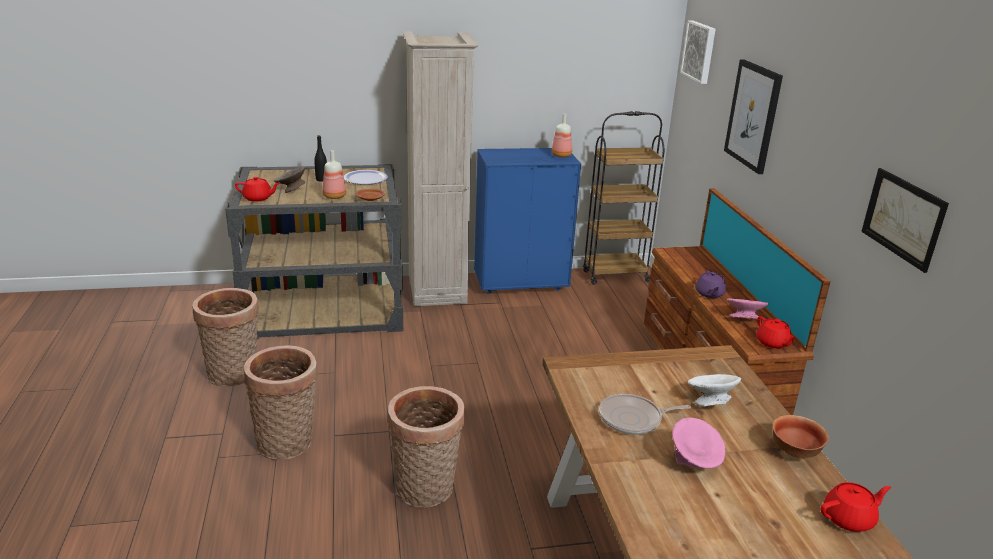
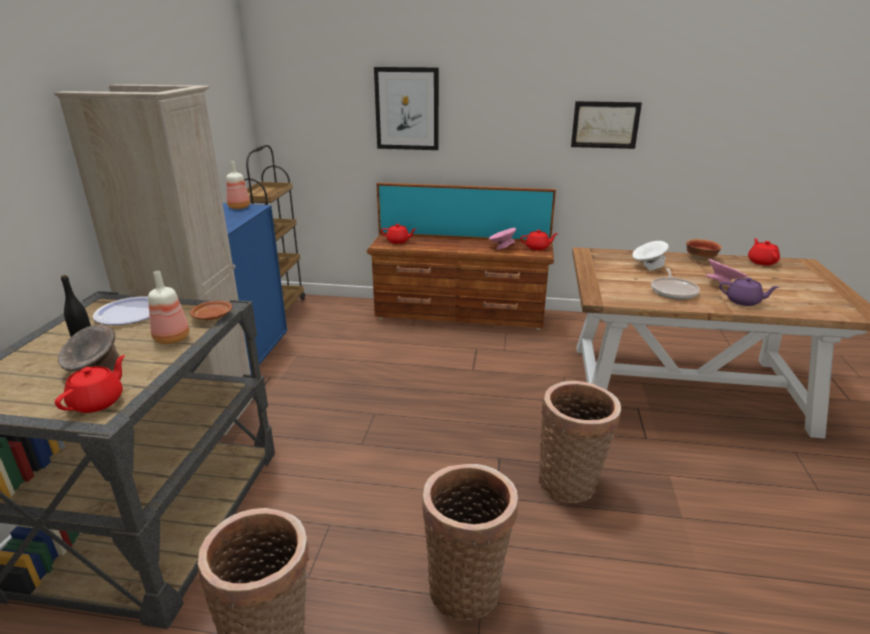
camera: 70 degrees left, 0 degrees up
picture [680,21,716,84] -> none
purple teapot [695,270,726,298] -> purple teapot moved to [719,277,779,306]
none -> red teapot [381,224,416,244]

